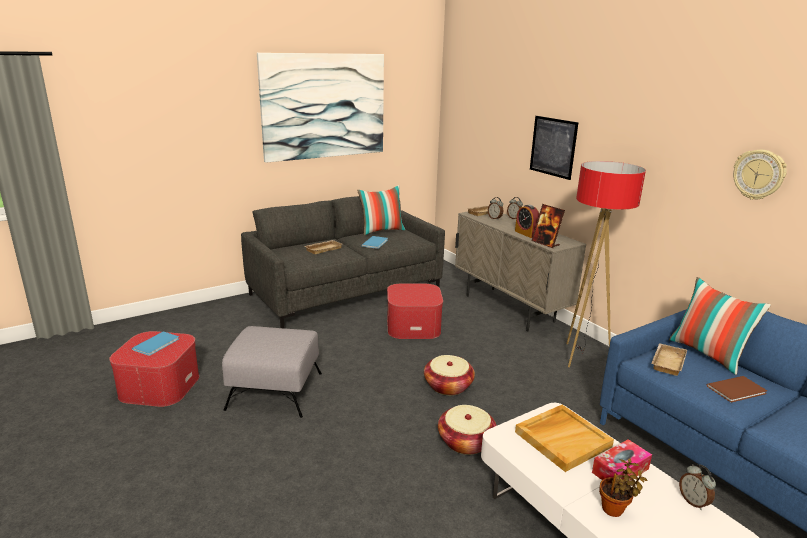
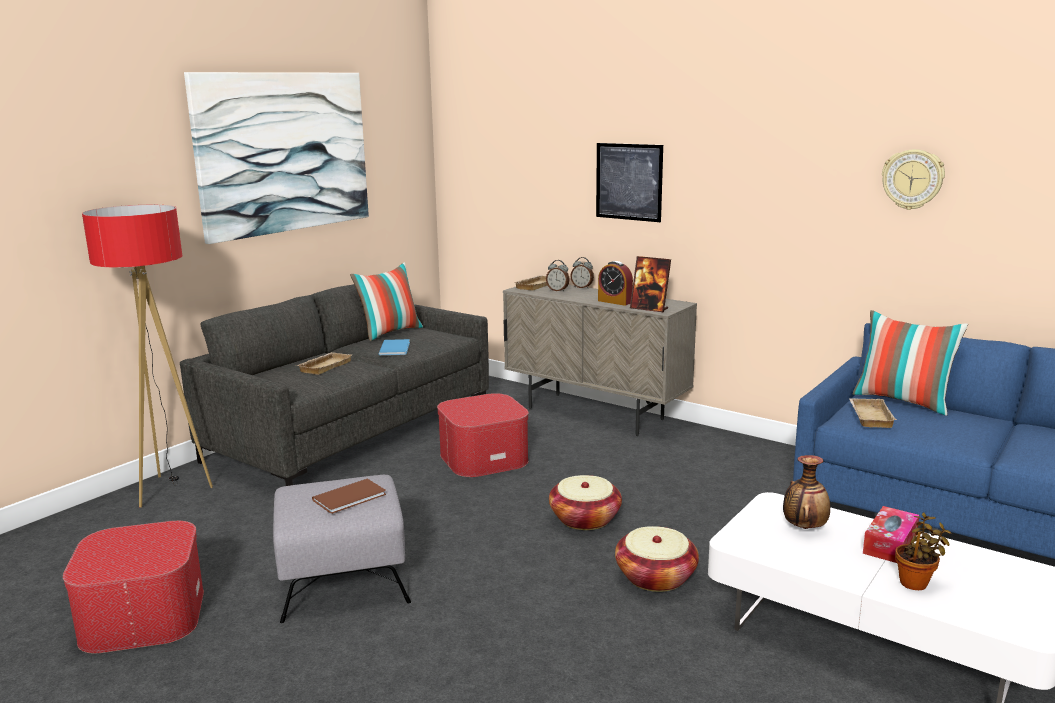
camera: 20 degrees left, 5 degrees down
blue book [132,331,179,356] -> none
beige tray [515,405,614,472] -> vase [783,455,830,529]
floor lamp [566,161,646,368] -> floor lamp moved to [82,205,213,508]
alarm clock [679,464,716,510] -> none
brown book [706,376,767,403] -> brown book moved to [312,479,386,514]

